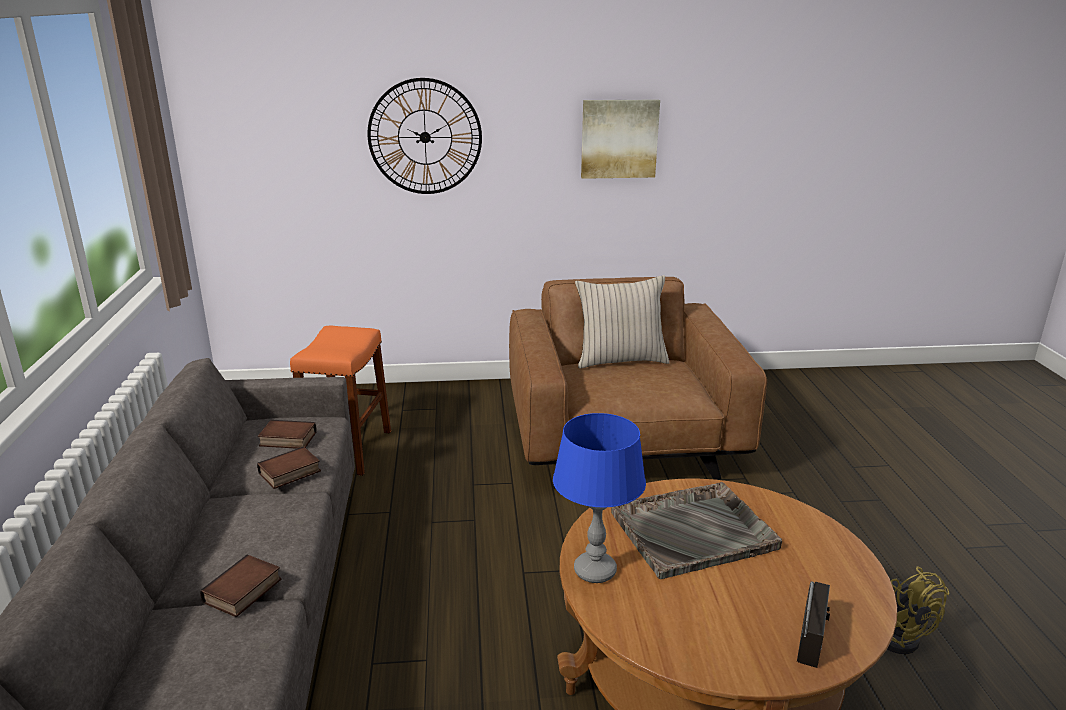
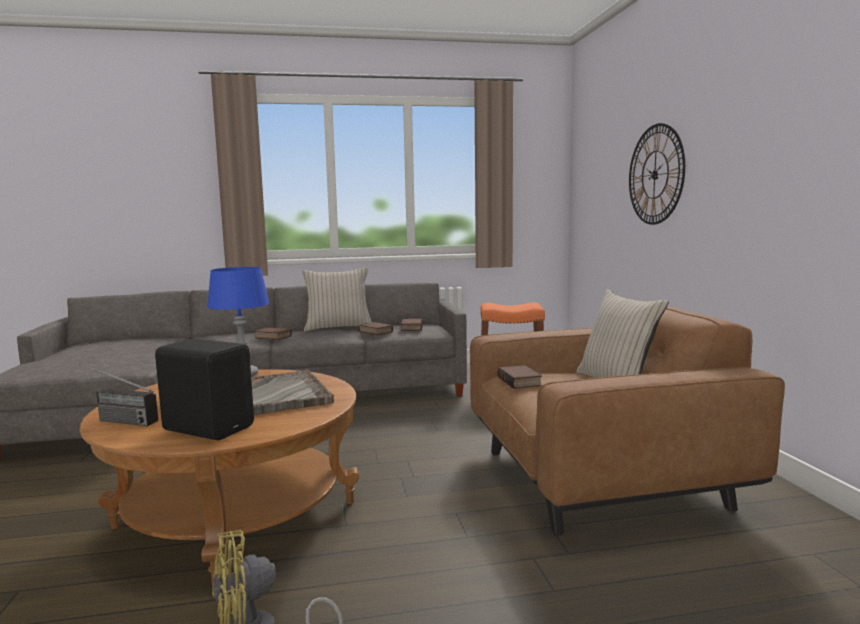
camera: 85 degrees right, 15 degrees down
picture [581,100,660,179] -> none
none -> black speaker [155,339,254,440]
none -> beige pillow [302,267,371,332]
none -> book [498,365,542,389]

